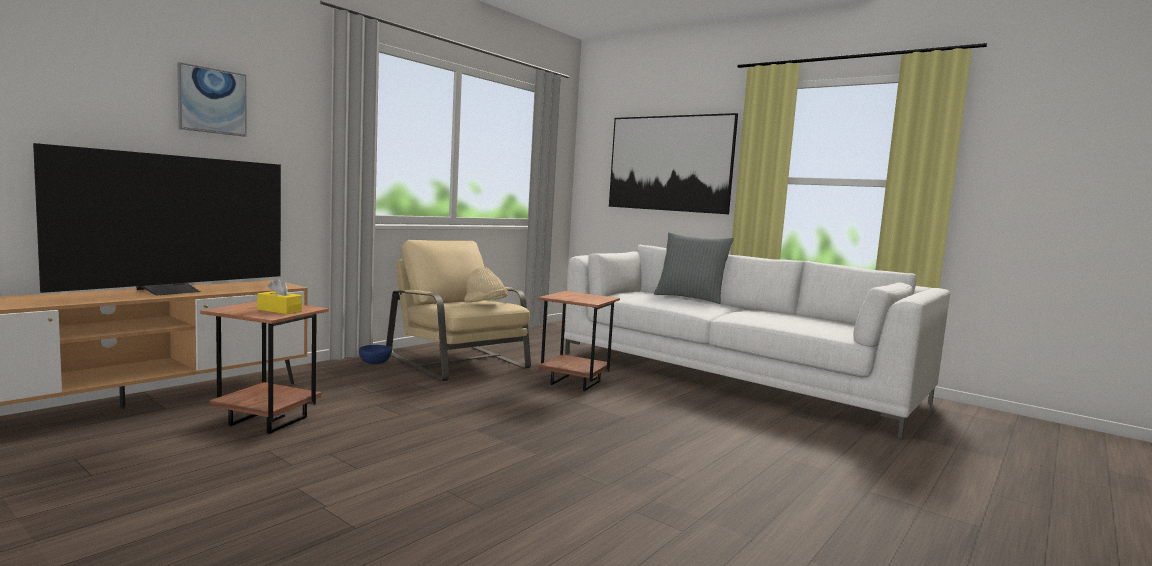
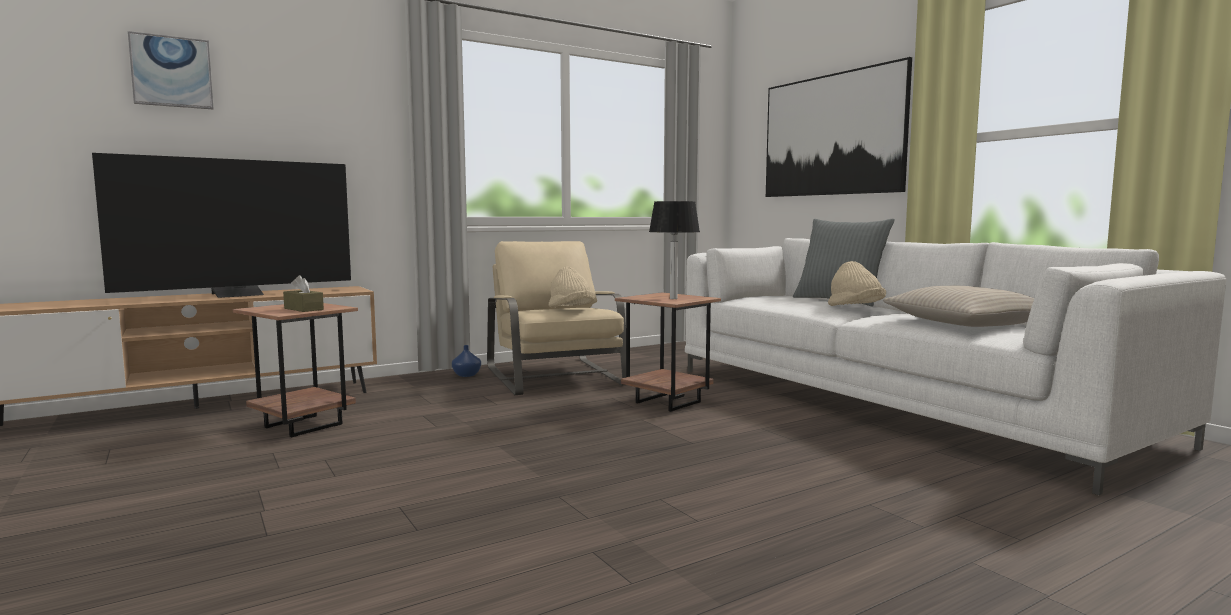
camera: 20 degrees right, 0 degrees up
picture [177,62,247,137] -> picture moved to [128,31,214,109]
yellow tissue box [257,278,302,314] -> brown tissue box [283,275,324,312]
blue bowl [359,345,392,364] -> blue vase [452,345,481,377]
none -> table lamp [649,201,700,299]
none -> beige hat [828,261,886,306]
none -> beige pillow [883,286,1034,327]

